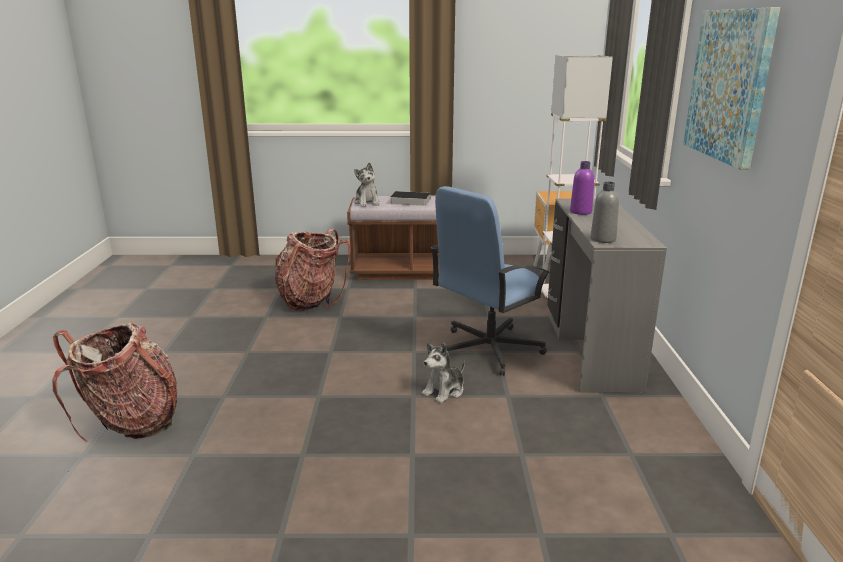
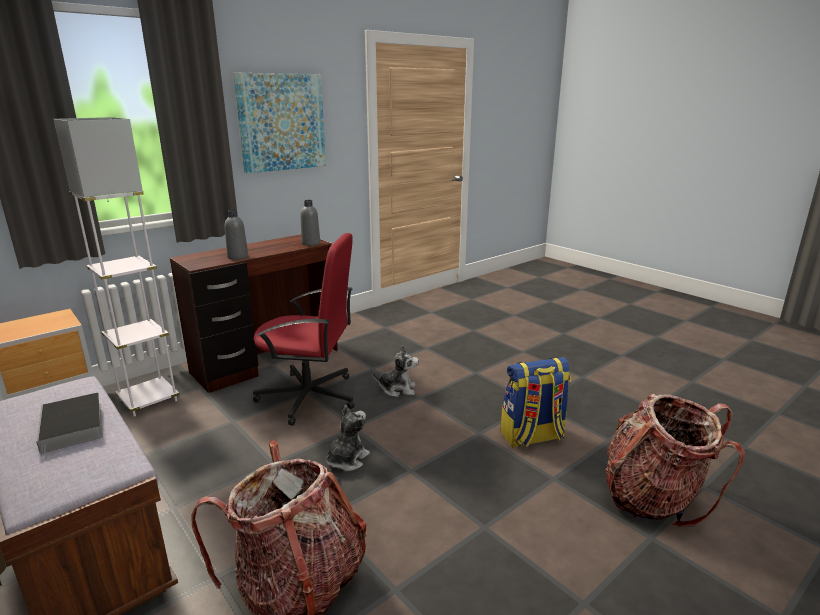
camera: 130 degrees left, 0 degrees up
plush toy [354,163,380,207] -> plush toy moved to [326,405,370,471]
blue office chair [430,186,550,376] -> red office chair [253,233,355,426]
grey desk [547,199,667,393] -> brown desk [170,234,338,393]
purple bottle [570,161,594,215] -> grey bottle [225,210,248,260]
none -> backpack [501,357,571,448]

